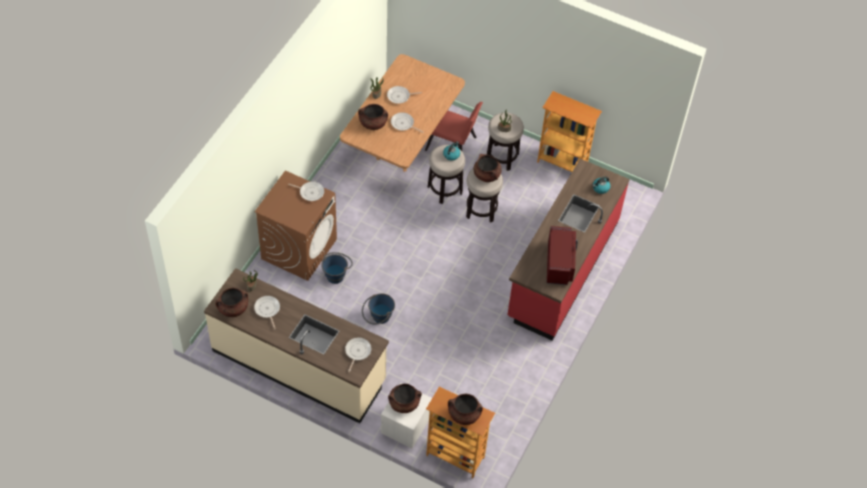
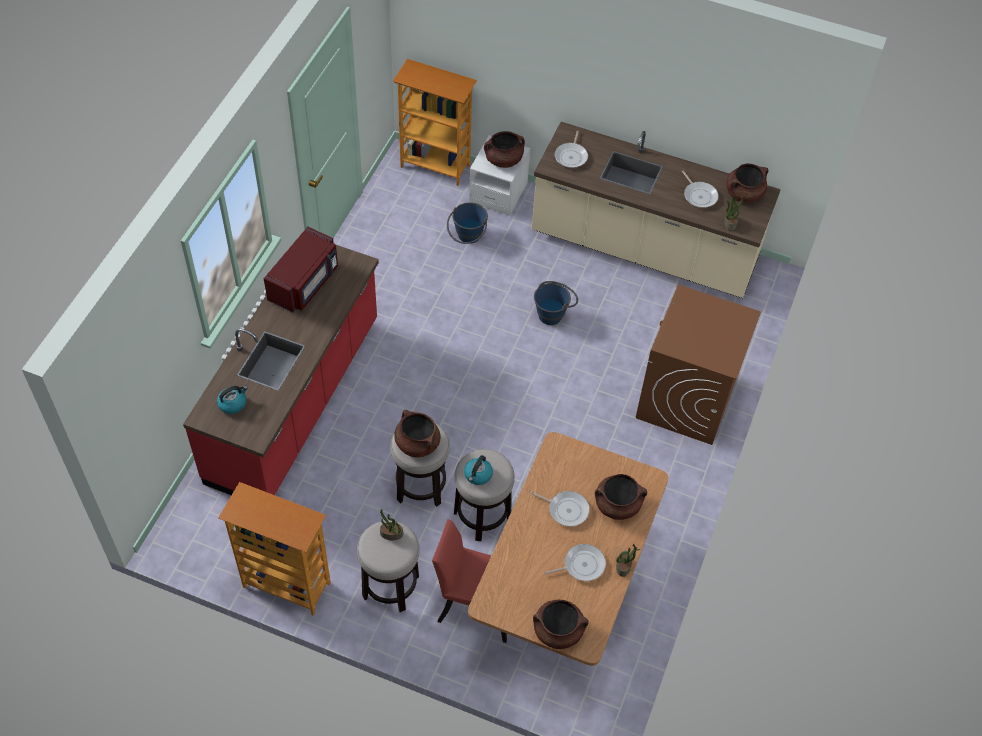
camera: 175 degrees right, 0 degrees up
frying pan [288,181,324,201] -> none
blue bucket [321,252,353,284] -> blue bucket moved to [447,202,488,244]
brown cooking pot [448,394,483,425] -> brown cooking pot moved to [533,600,589,649]
red microwave [547,226,577,285] -> red microwave turned 150 degrees counterclockwise [264,227,338,313]

